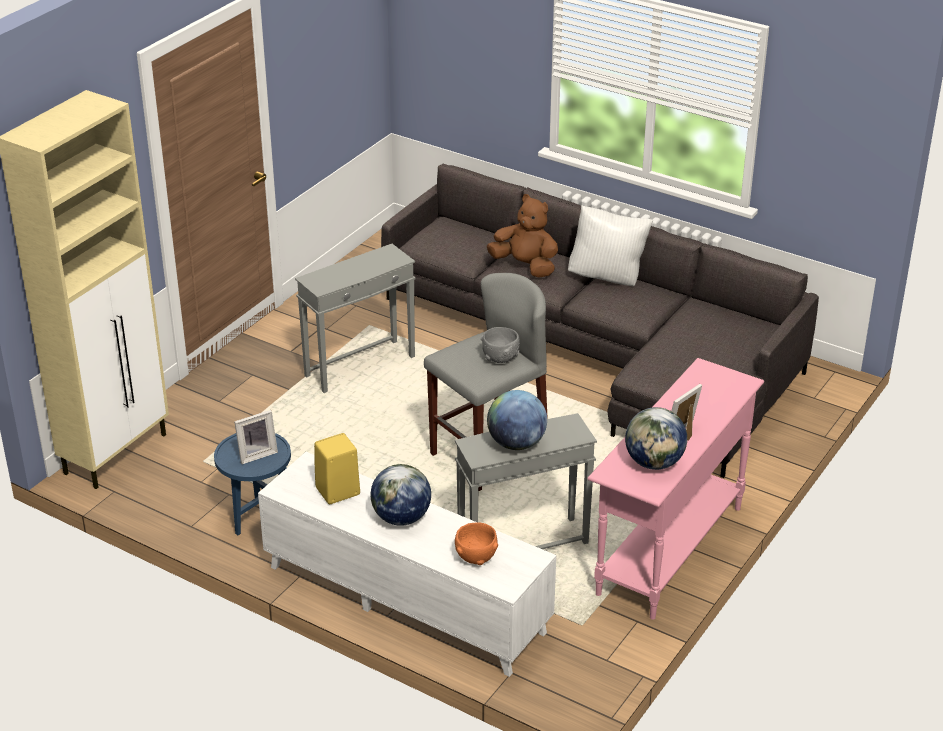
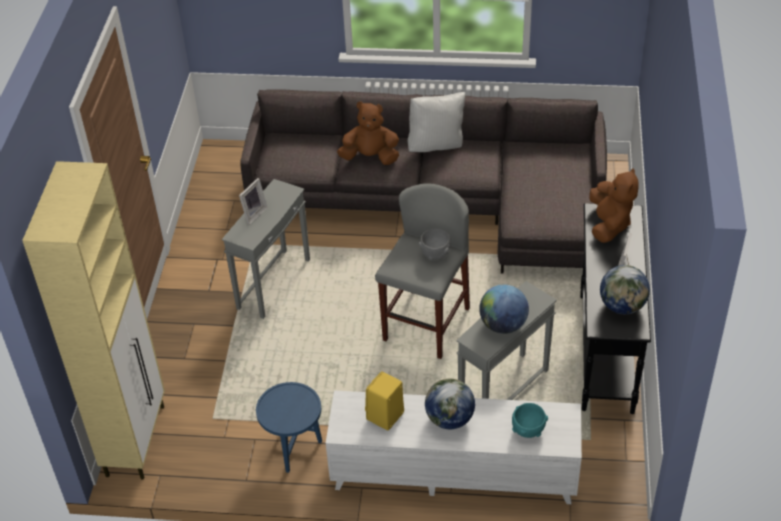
camera: 25 degrees left, 10 degrees up
picture frame [234,410,278,464] -> picture frame moved to [239,178,268,225]
orange bowl [455,522,498,565] -> turquoise bowl [512,403,548,438]
pink console table [587,358,764,620] -> black console table [580,203,651,414]
none -> brown plush toy [589,168,638,243]

